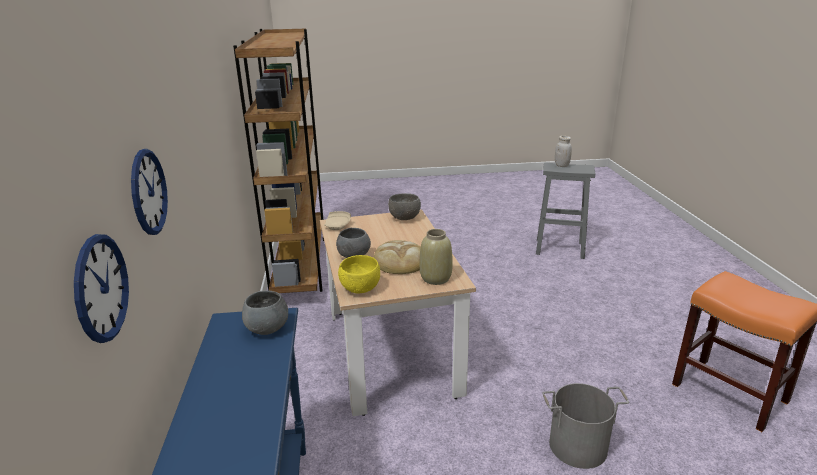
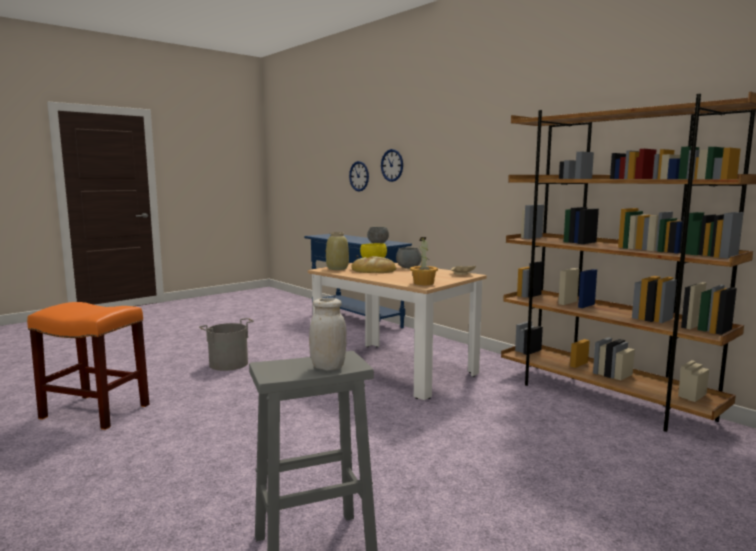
camera: 145 degrees right, 15 degrees down
grey bowl [388,193,421,220] -> potted plant [410,237,438,285]

